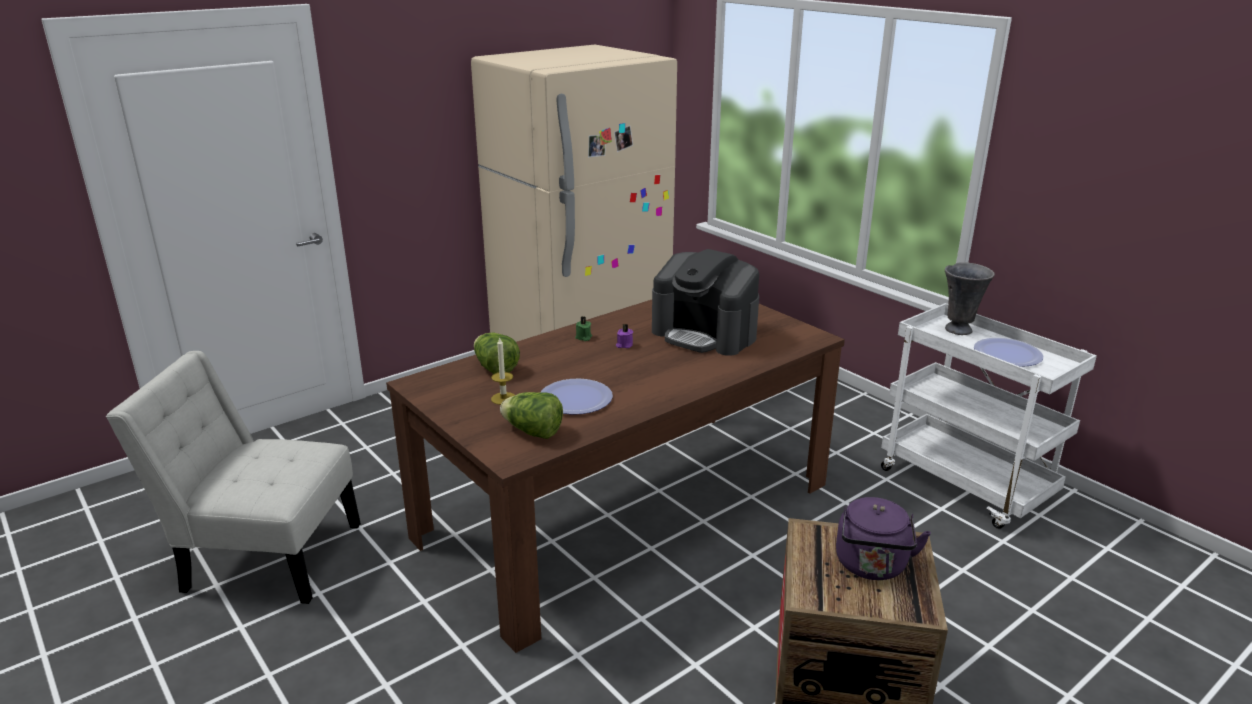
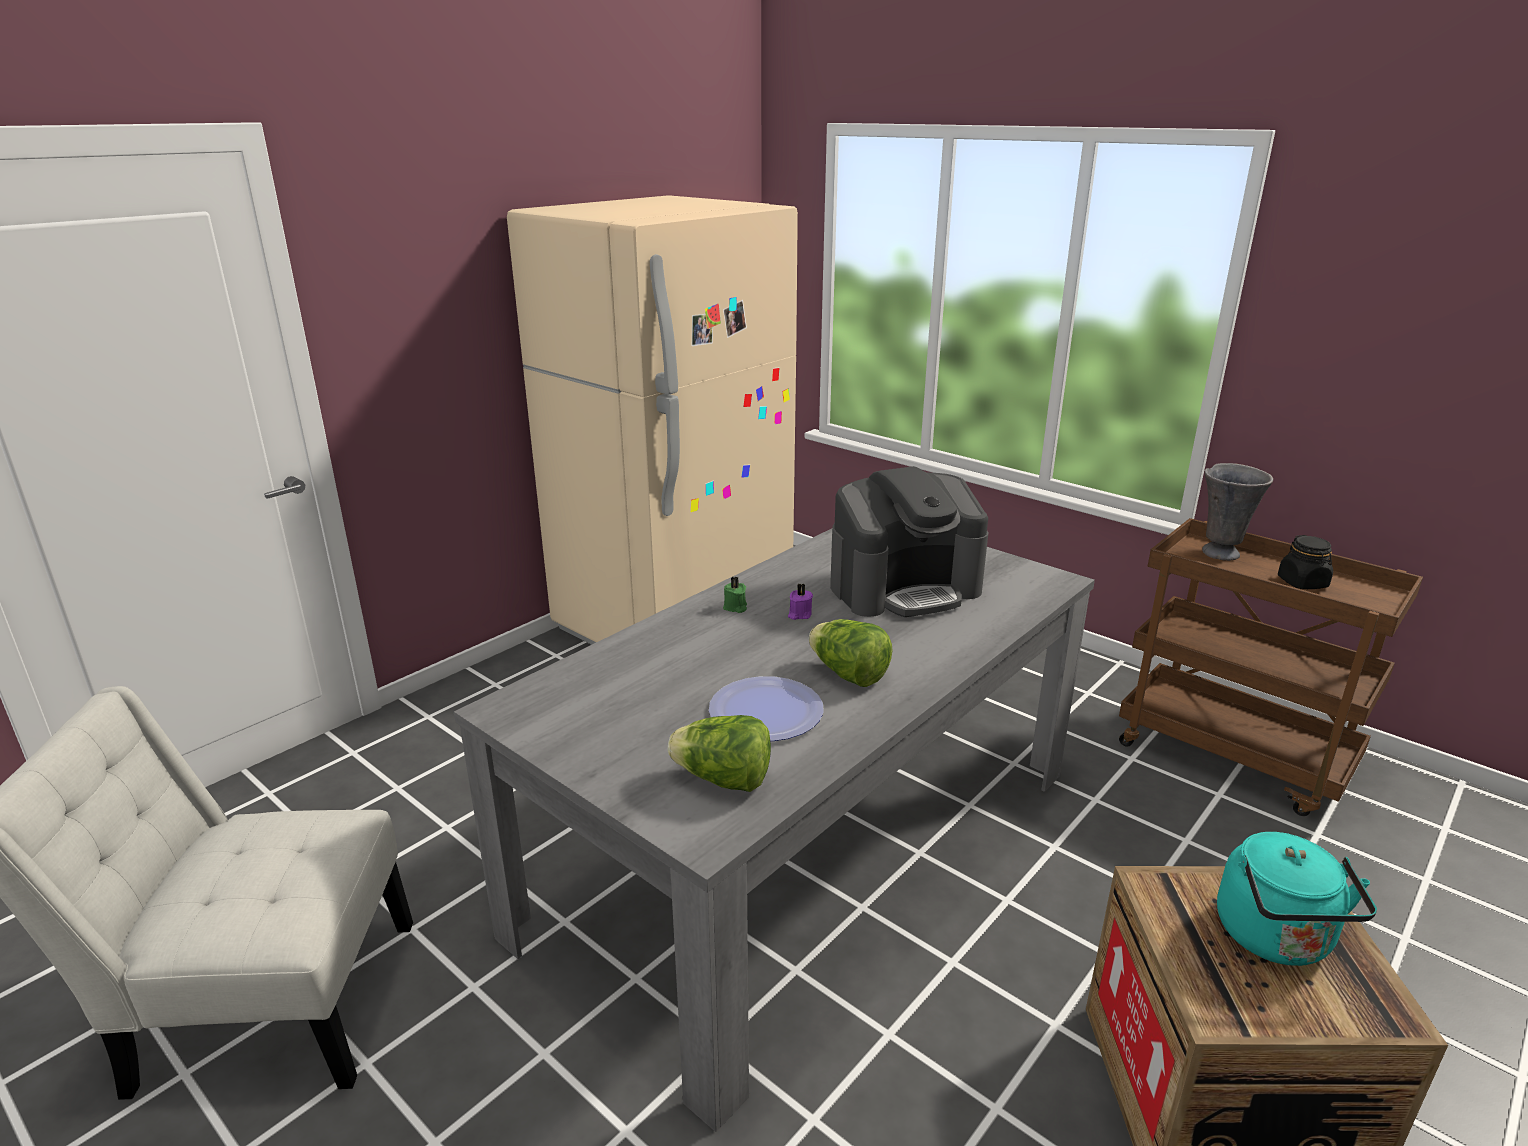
camera: 10 degrees left, 0 degrees up
brown dining table [386,300,845,653] -> grey dining table [454,529,1095,1132]
lettuce [474,332,520,374] -> lettuce moved to [809,619,893,687]
candle [491,338,515,405] -> none
coffee machine [652,249,759,356] -> coffee machine turned 45 degrees counterclockwise [830,466,988,617]
purple kettle [836,497,931,580] -> turquoise kettle [1217,832,1377,966]
white cart [881,303,1097,529] -> brown cart [1119,518,1423,816]
plate [974,338,1043,367] -> black jar [1278,535,1333,589]

